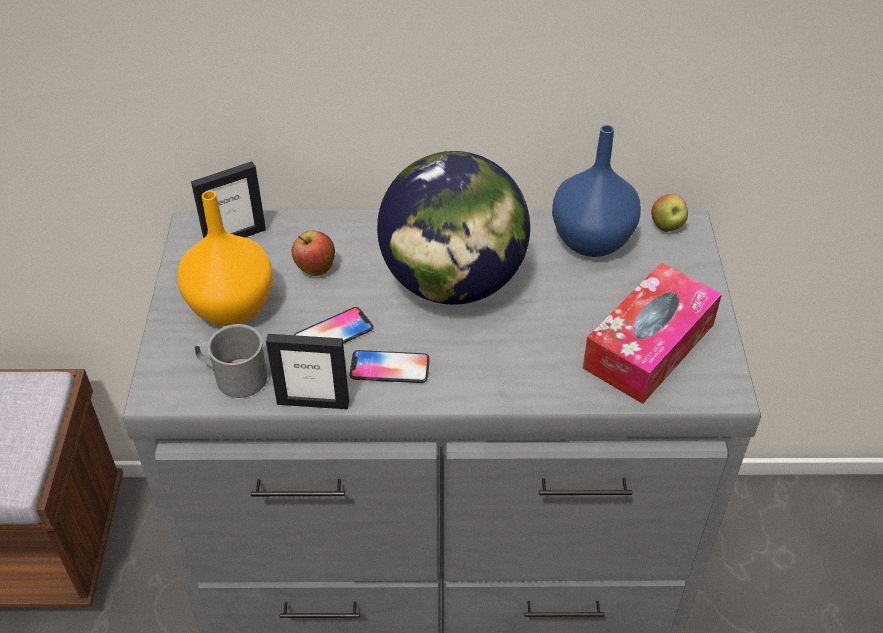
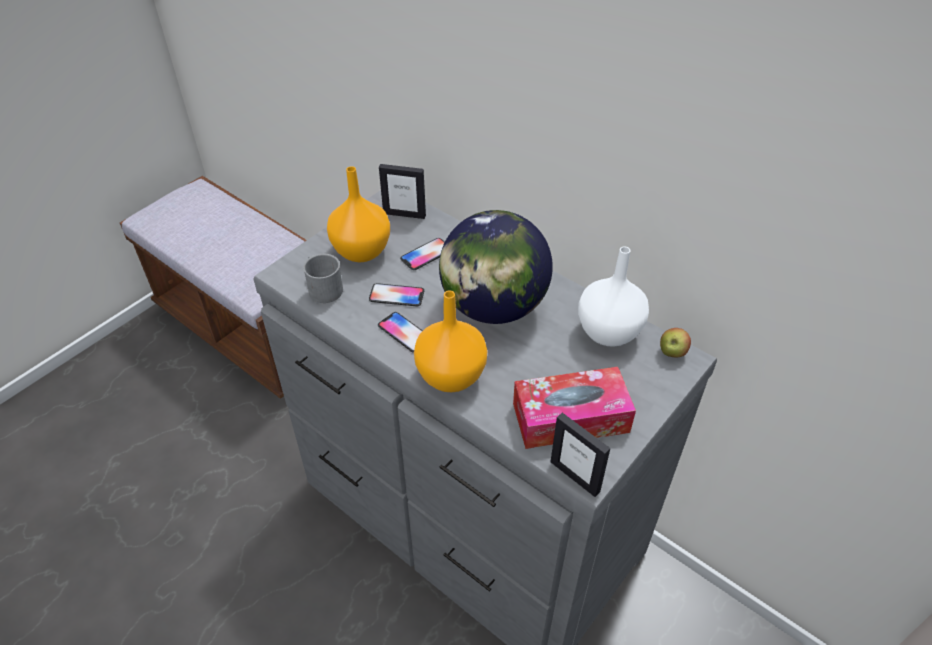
camera: 40 degrees right, 0 degrees up
picture frame [266,334,349,409] -> picture frame moved to [551,413,610,497]
apple [292,231,335,276] -> phone [400,238,445,270]
blue vase [552,125,641,257] -> white vase [578,246,649,347]
none -> orange vase [414,290,487,392]

